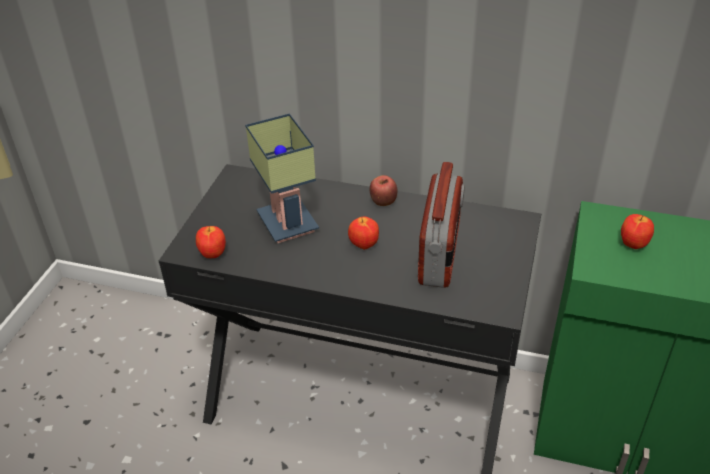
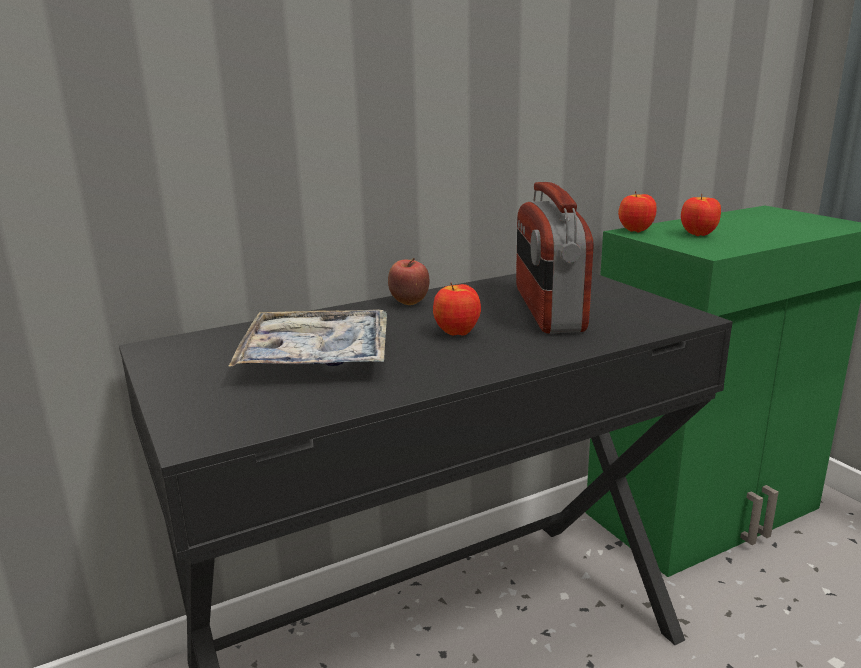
camera: 45 degrees left, 20 degrees down
apple [196,226,226,258] -> apple moved to [618,191,656,232]
table lamp [245,113,319,243] -> tray [228,310,387,367]
radio [418,162,465,288] -> radio turned 150 degrees counterclockwise [516,182,594,334]

